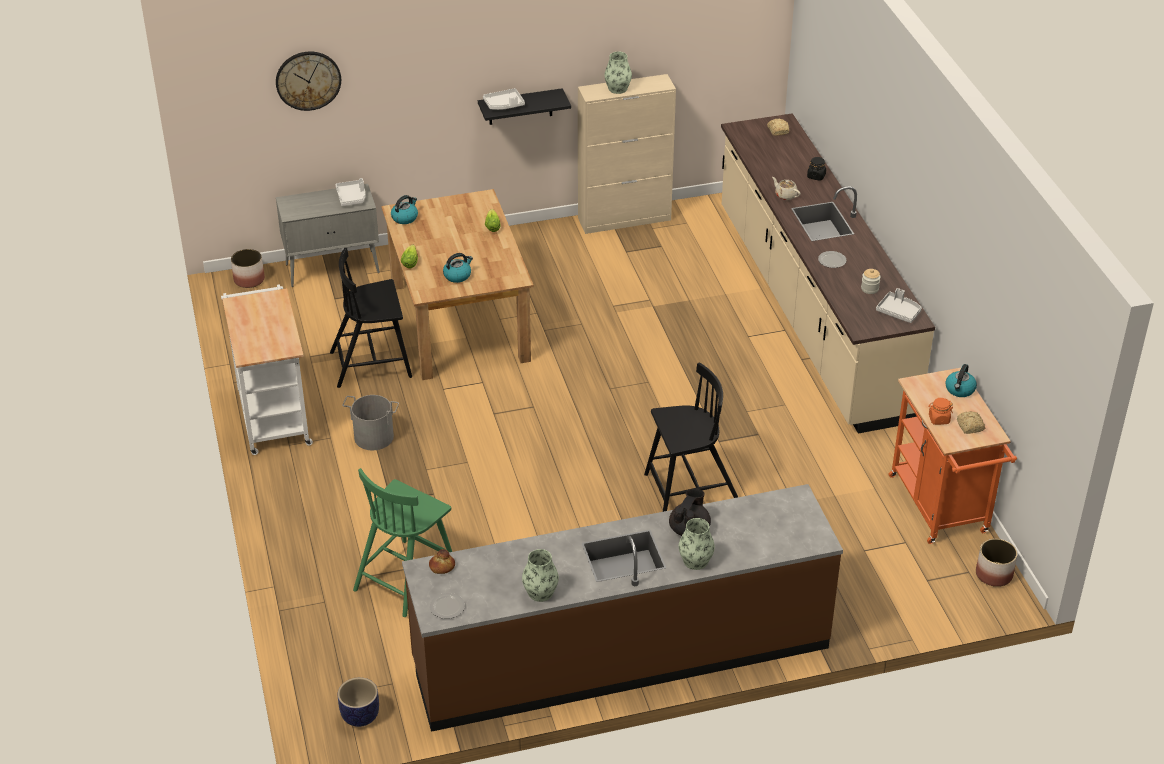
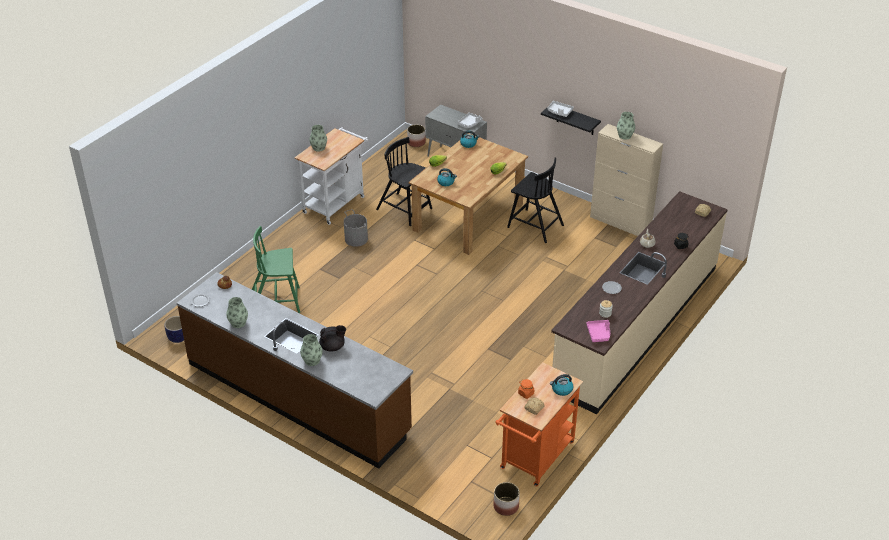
camera: 50 degrees right, 0 degrees up
wall clock [276,51,341,111] -> none
black chair [644,362,738,512] -> black chair moved to [507,158,564,243]
grey tray [876,288,922,323] -> pink tray [586,320,610,342]
none -> vase [309,125,327,152]

